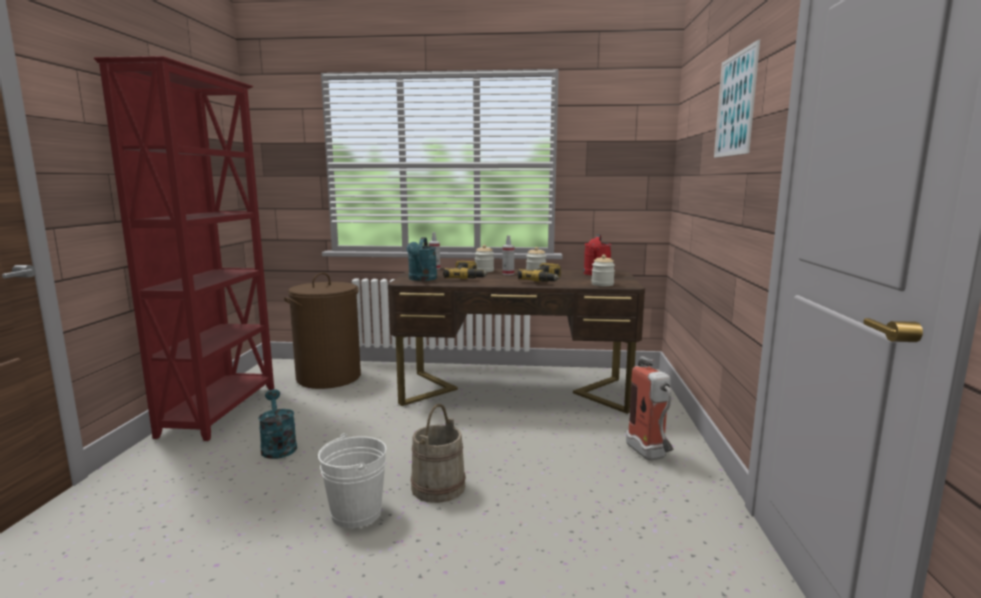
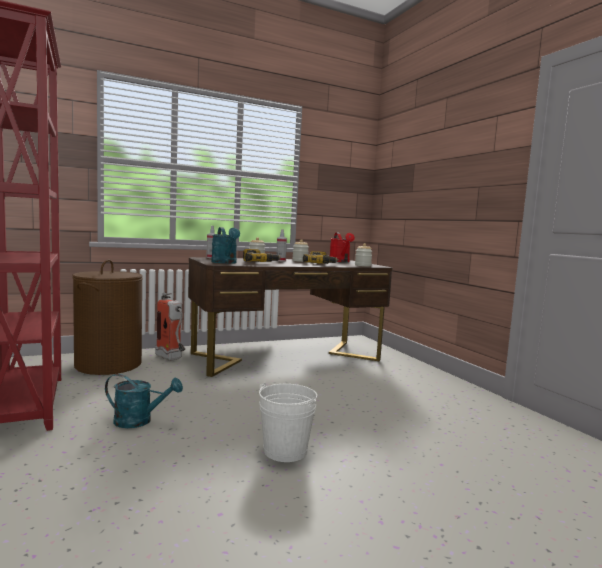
camera: 30 degrees left, 5 degrees down
turquoise watering can [258,389,297,459] -> turquoise watering can turned 150 degrees clockwise [105,374,183,428]
beige bucket [411,404,466,503] -> none
fire extinguisher [626,356,673,461] -> fire extinguisher moved to [155,293,185,361]
picture [714,40,760,158] -> none

